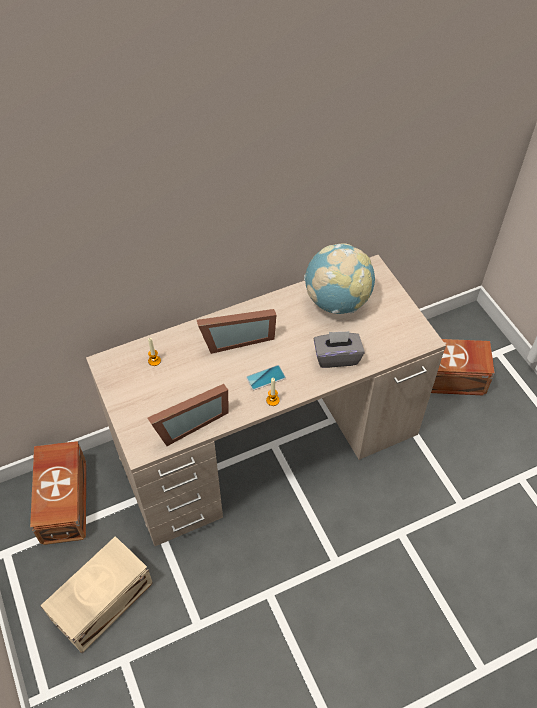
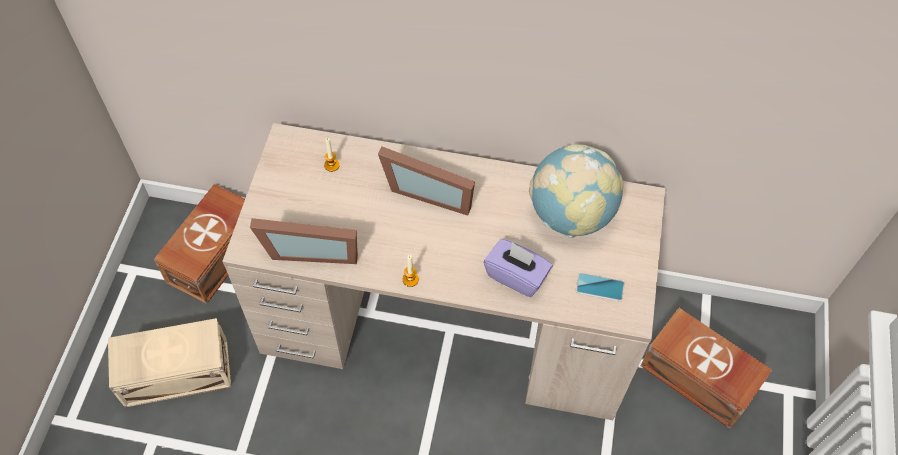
camera: 35 degrees right, 5 degrees up
phone [246,365,286,390] -> phone moved to [576,273,625,302]
grey tissue box [314,331,365,368] -> purple tissue box [484,239,552,297]

